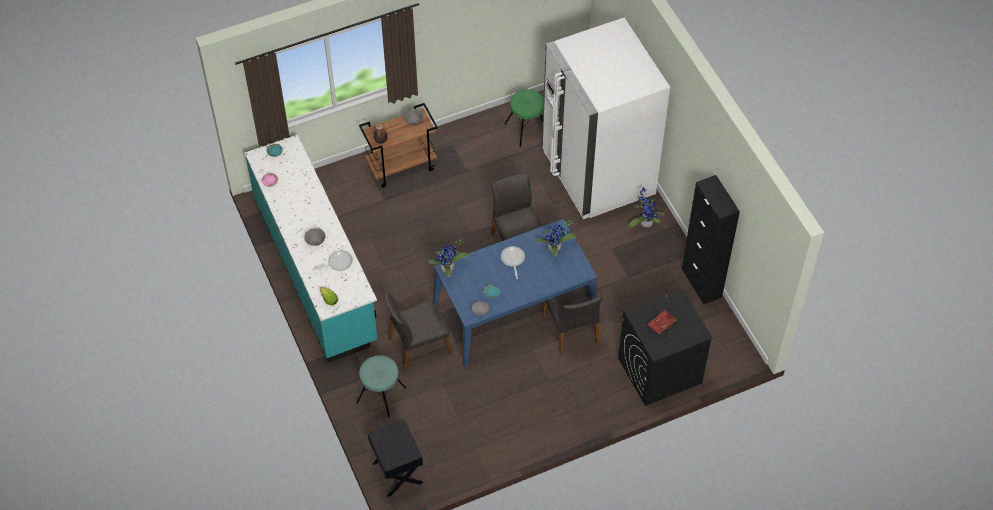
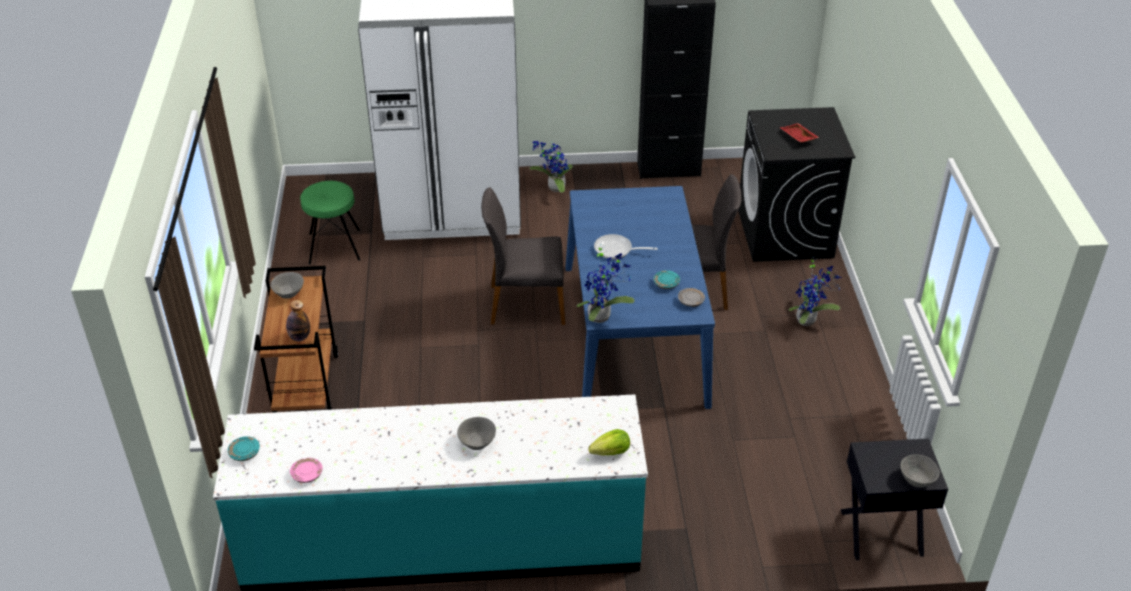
camera: 70 degrees left, 15 degrees down
frying pan [313,250,353,271] -> none
turquoise stool [356,355,407,417] -> none
grey chair [384,292,452,370] -> none
potted plant [536,221,576,257] -> potted plant moved to [789,259,841,326]
none -> grey bowl [901,454,939,488]

